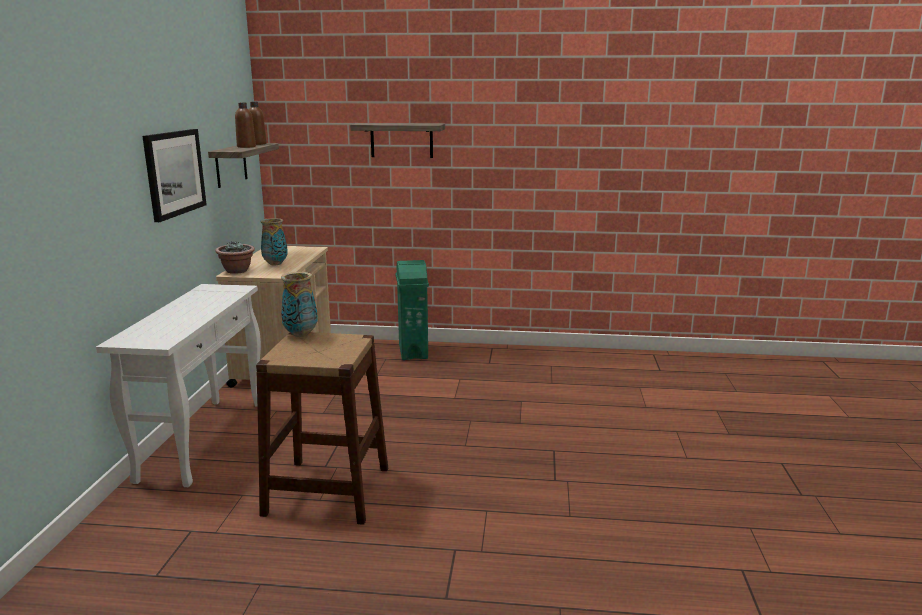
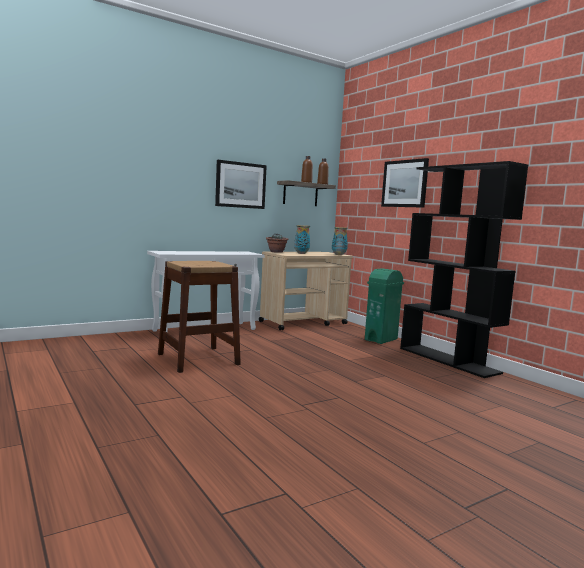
camera: 50 degrees right, 10 degrees down
vase [281,272,318,337] -> vase moved to [332,227,348,255]
shelf [350,123,445,158] -> picture [381,158,429,208]
none -> black bookcase [400,161,528,378]

